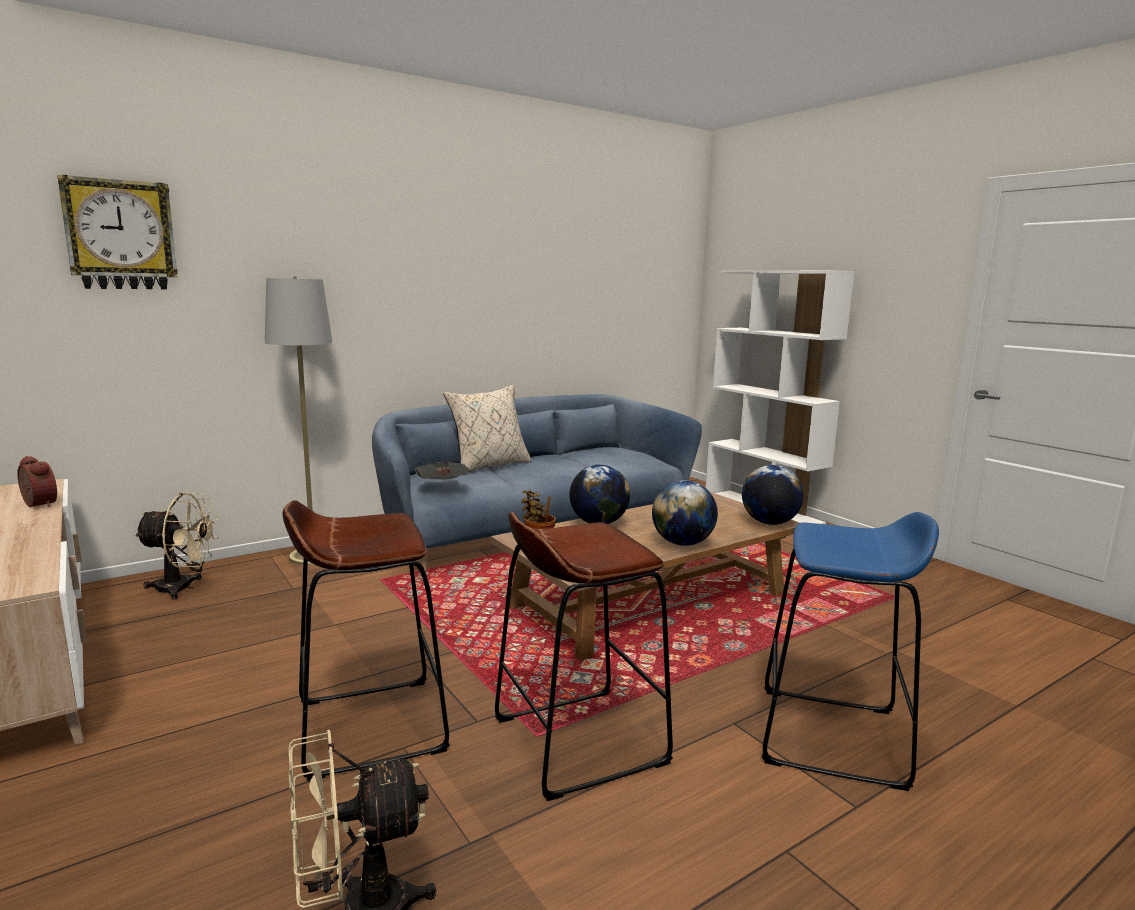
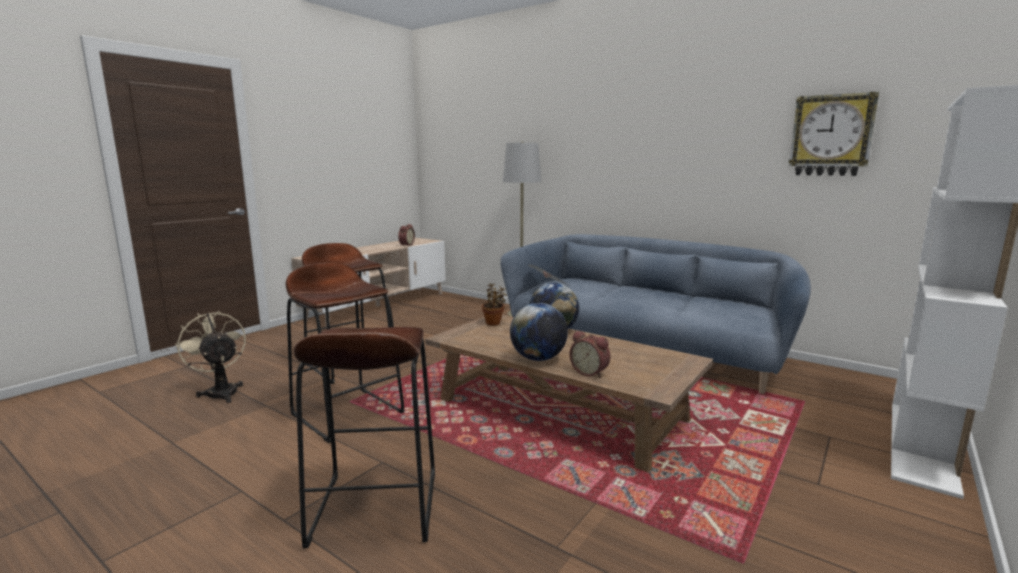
camera: 70 degrees right, 0 degrees up
wall clock [57,175,178,290] -> wall clock moved to [789,92,879,176]
beige fan [134,492,219,600] -> none
beige pillow [443,384,532,471] -> none
globe [742,465,804,525] -> none
blue stool [762,512,939,791] -> brown stool [294,327,435,548]
none -> alarm clock [570,331,610,378]

